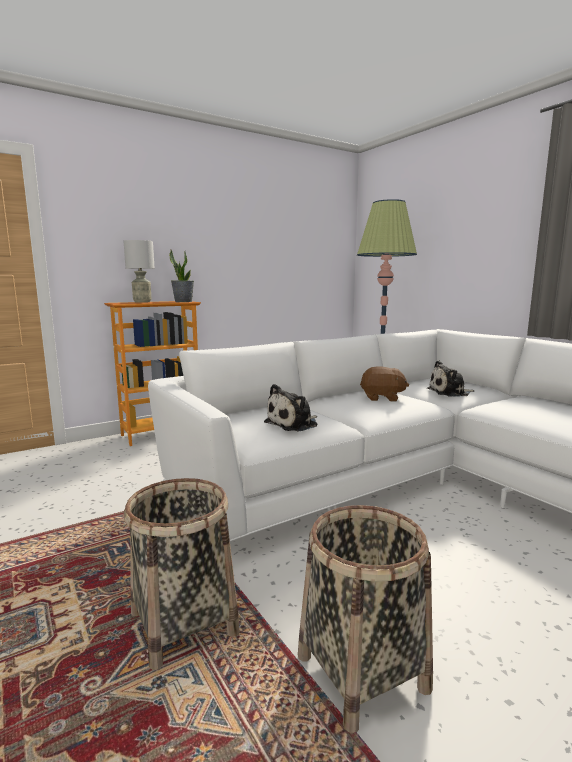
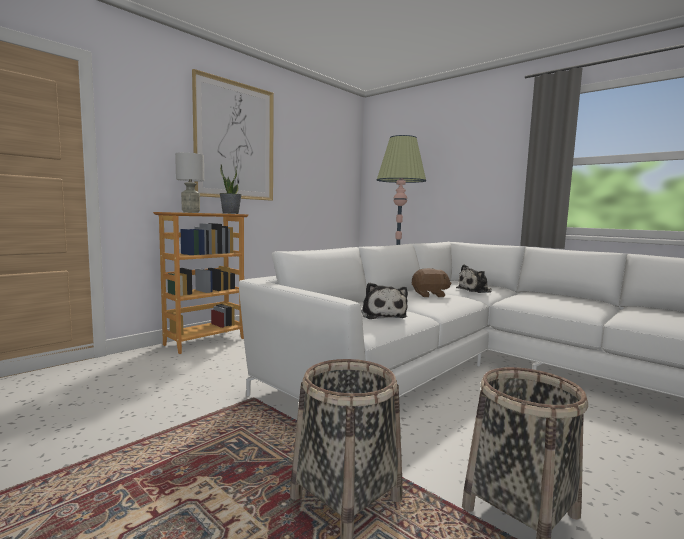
camera: 15 degrees left, 5 degrees down
plush toy [264,384,317,431] -> plush toy turned 45 degrees counterclockwise [361,282,408,319]
none -> picture [192,69,274,201]

